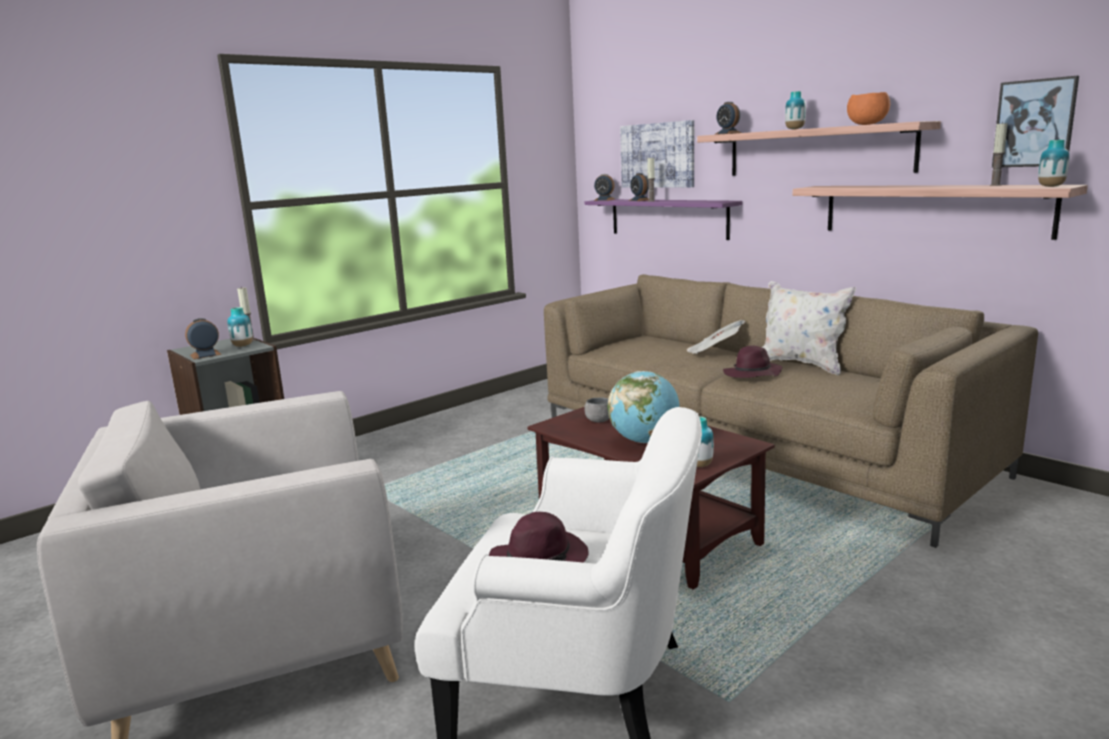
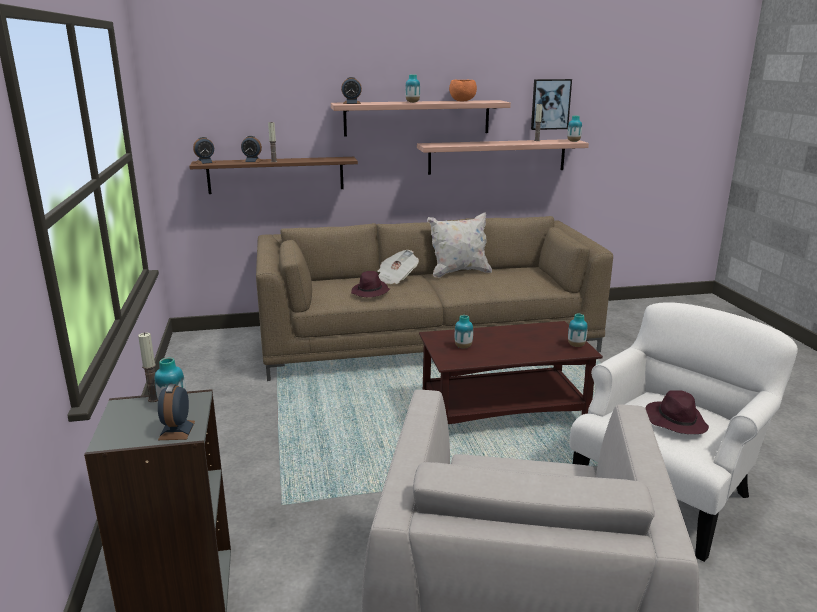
camera: 60 degrees left, 5 degrees up
grey bowl [584,397,610,422] -> vase [455,315,473,348]
purple shelf [585,199,742,240] -> brown shelf [189,157,358,194]
globe [608,371,679,443] -> none
picture [620,120,694,188] -> none
purple hat [723,345,782,378] -> purple hat moved to [351,271,390,297]

